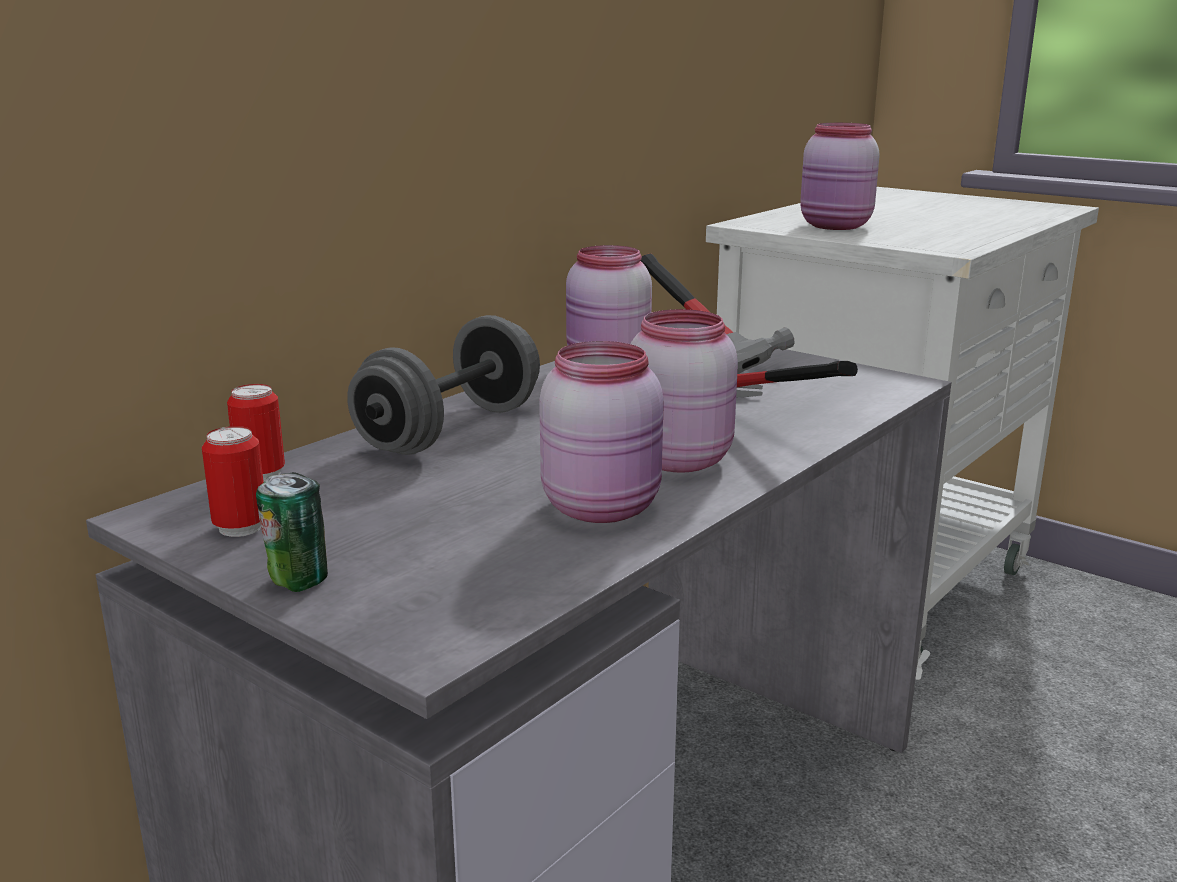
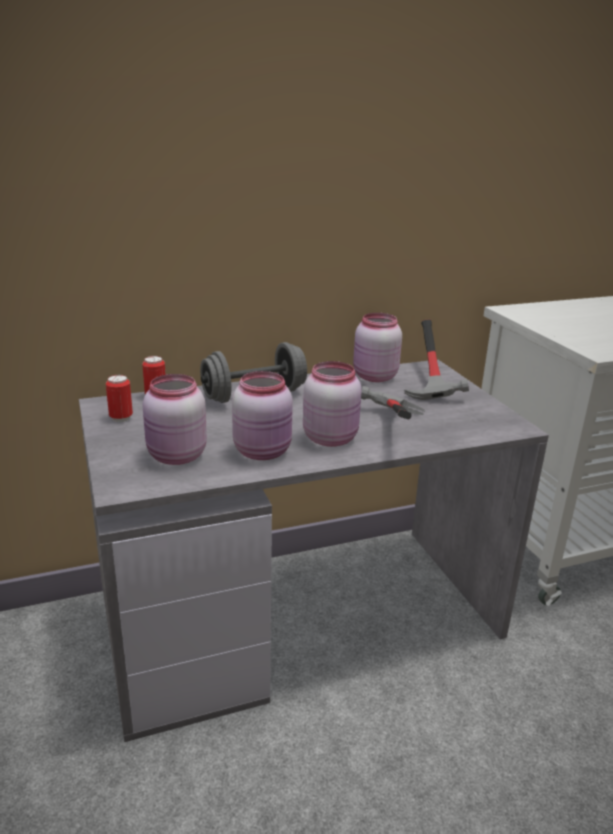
camera: 30 degrees right, 5 degrees up
can [256,472,328,592] -> none
pink jar [800,123,879,230] -> pink jar moved to [143,374,207,465]

